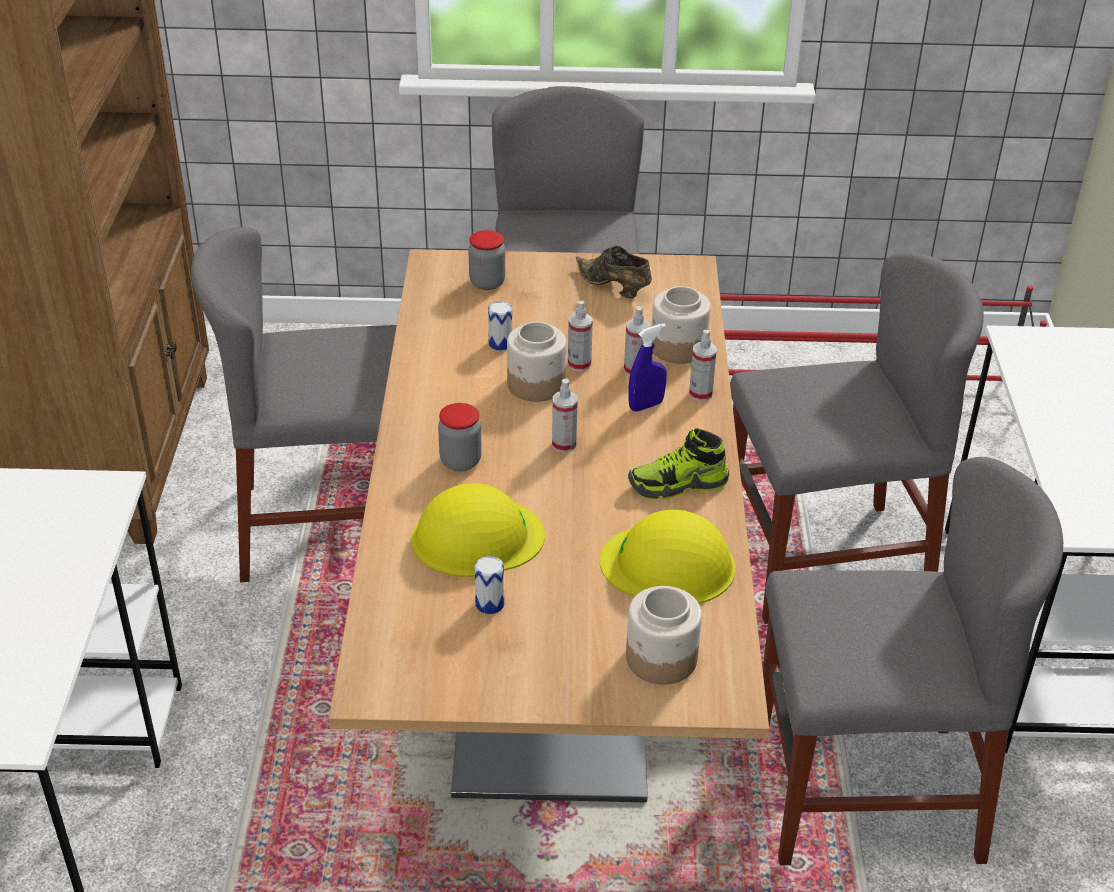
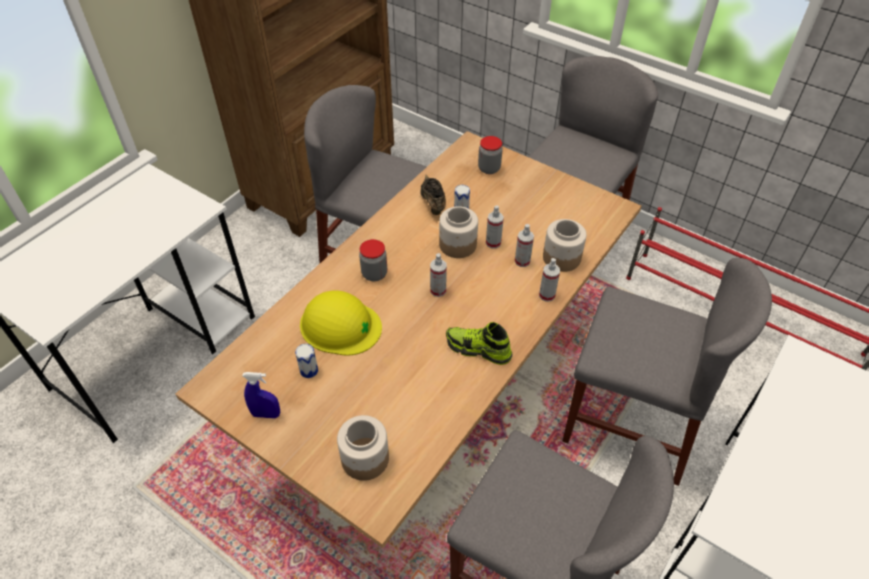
camera: 35 degrees right, 10 degrees up
brown shoe [576,246,652,298] -> brown shoe moved to [421,175,446,215]
yellow hard hat [600,510,736,604] -> none
blue spray bottle [628,323,667,412] -> blue spray bottle moved to [242,372,280,418]

